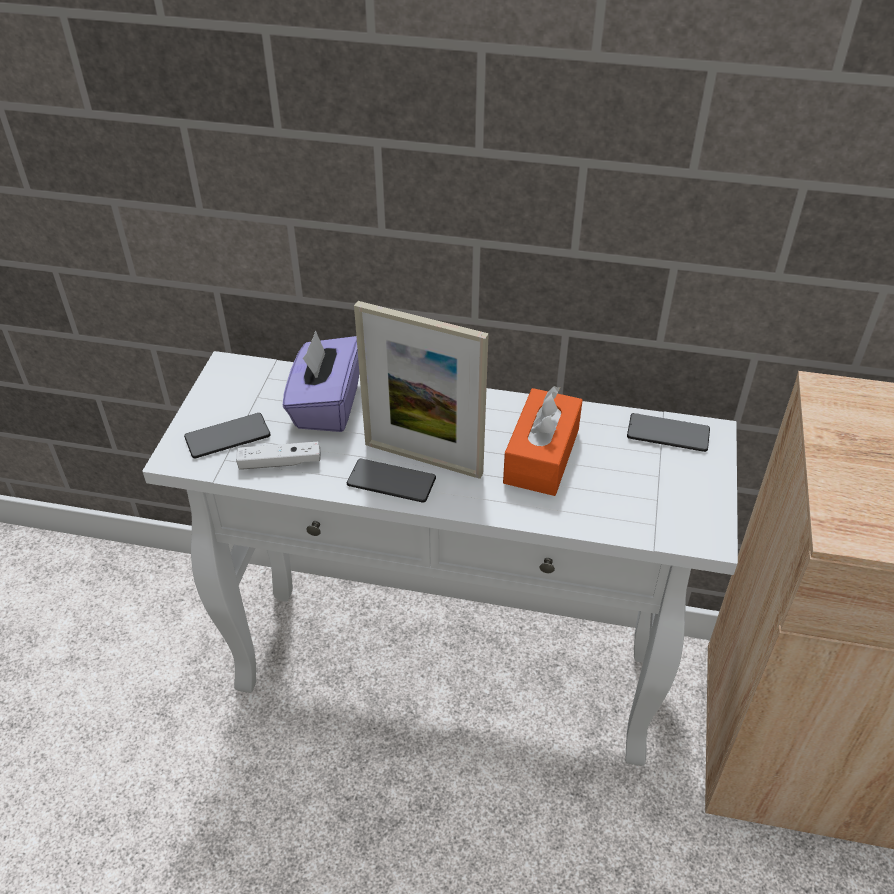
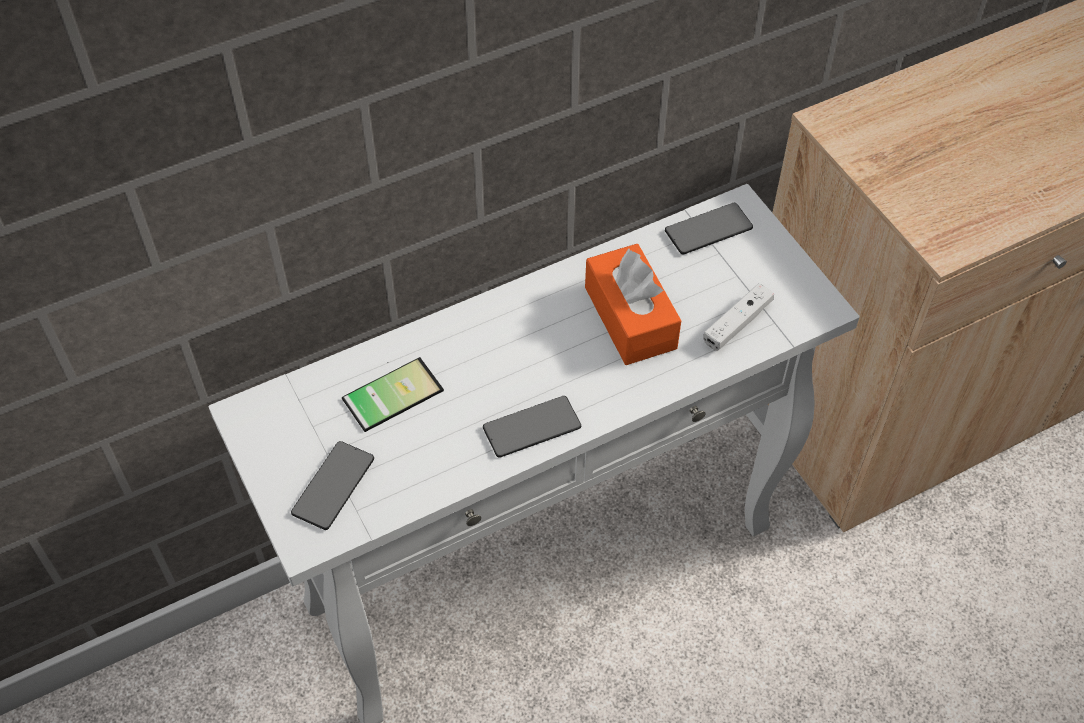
camera: 40 degrees left, 10 degrees up
white game controller [236,441,321,470] -> white game controller moved to [703,283,774,351]
purple tissue box [283,330,359,432] -> phone [342,357,444,432]
picture frame [354,301,489,479] -> none

